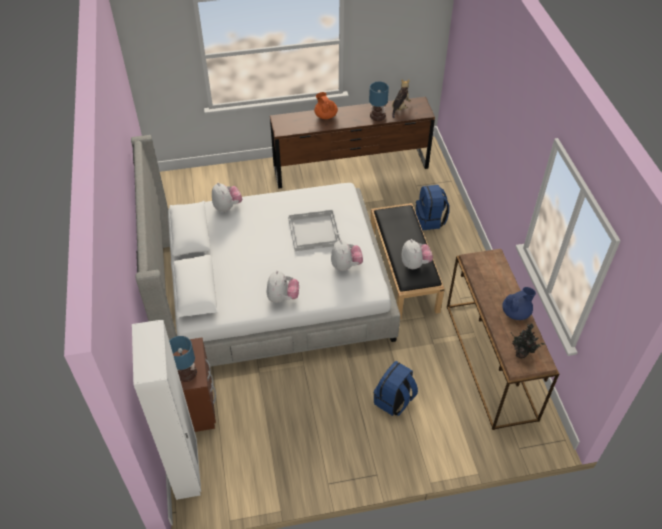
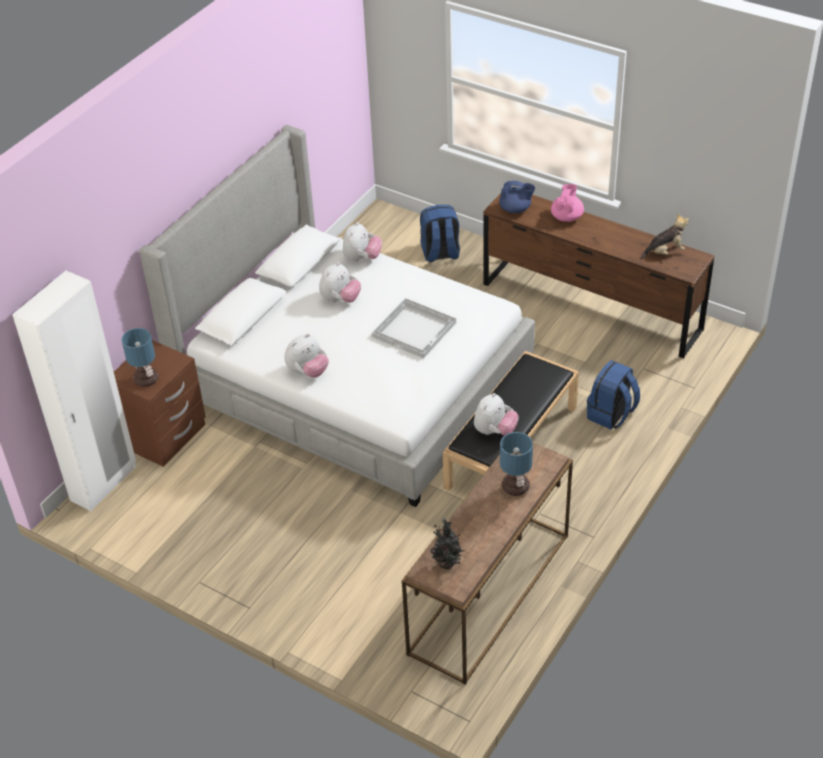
camera: 45 degrees right, 5 degrees down
orange teapot [314,92,338,119] -> pink teapot [551,184,584,222]
plush toy [331,239,363,271] -> plush toy moved to [319,262,361,303]
table lamp [369,81,389,121] -> table lamp moved to [500,432,533,496]
blue backpack [373,361,418,416] -> blue backpack moved to [420,205,460,262]
blue teapot [502,287,536,320] -> blue teapot moved to [499,181,535,213]

